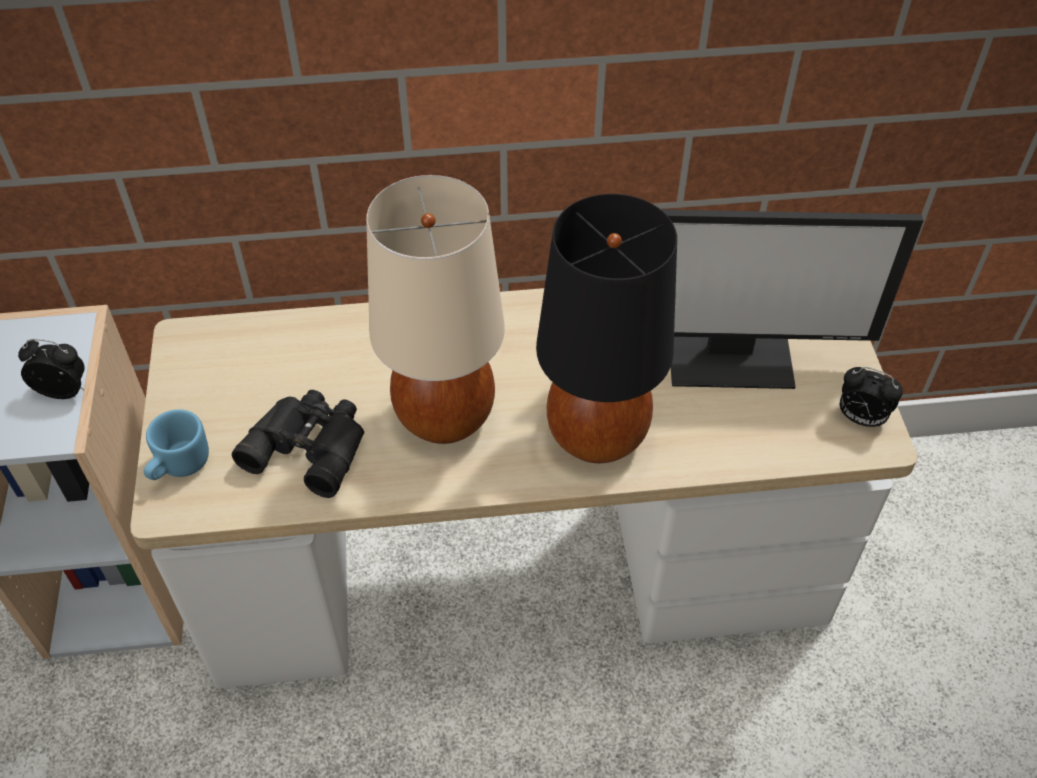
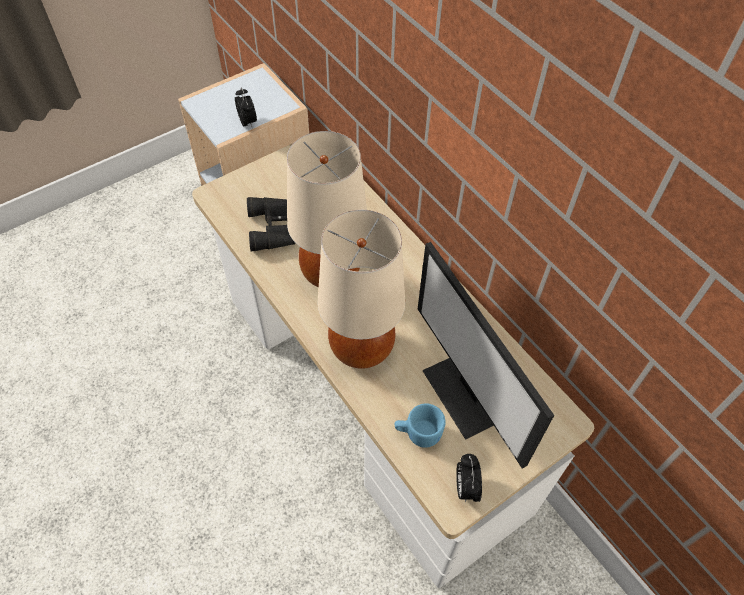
camera: 60 degrees right, 5 degrees up
blue mug [144,409,209,480] -> blue mug moved to [395,403,446,448]
black table lamp [536,194,677,463] -> beige table lamp [318,210,405,369]

